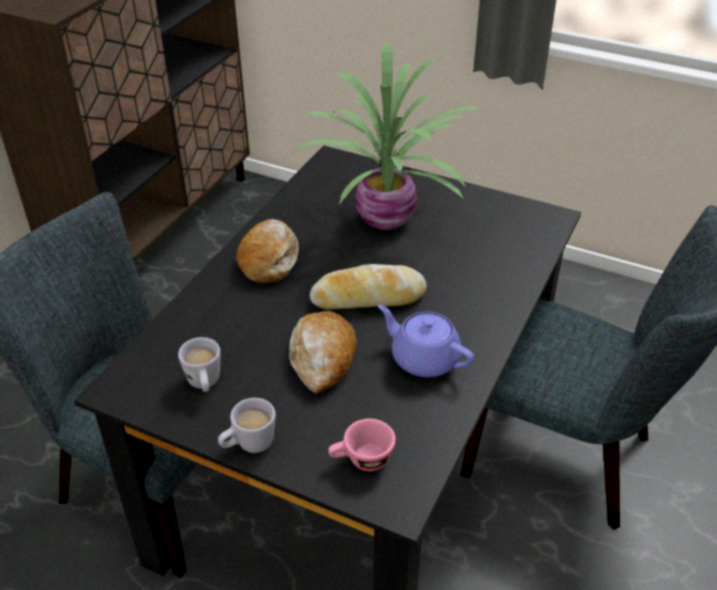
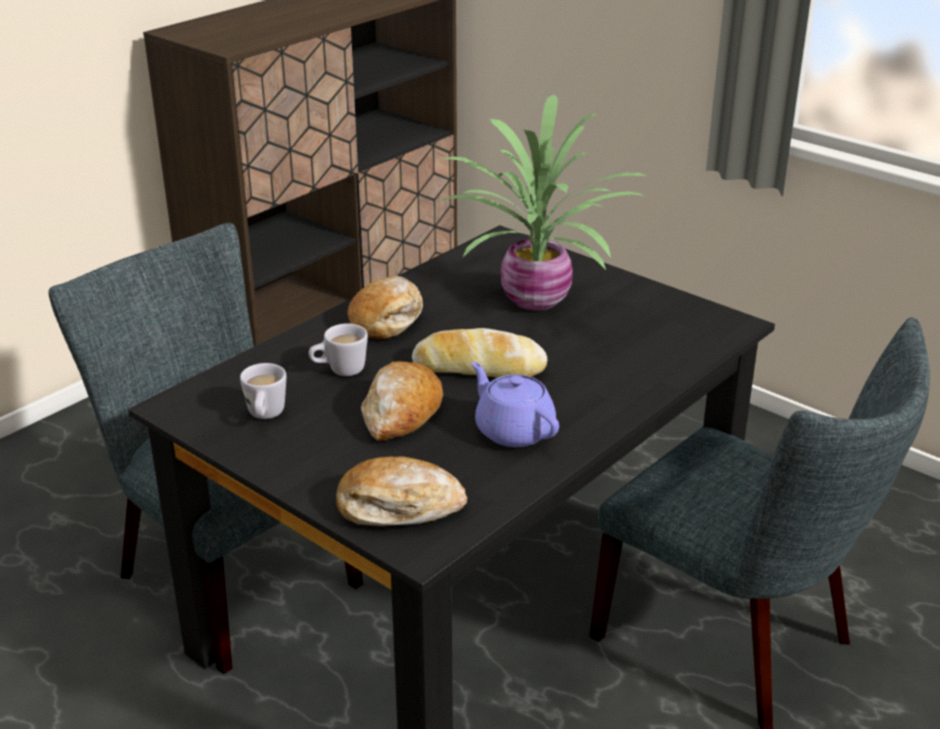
camera: 15 degrees right, 10 degrees down
white mug [218,398,276,453] -> white mug moved to [309,324,368,376]
pink cup [328,419,396,471] -> bread [336,456,467,526]

